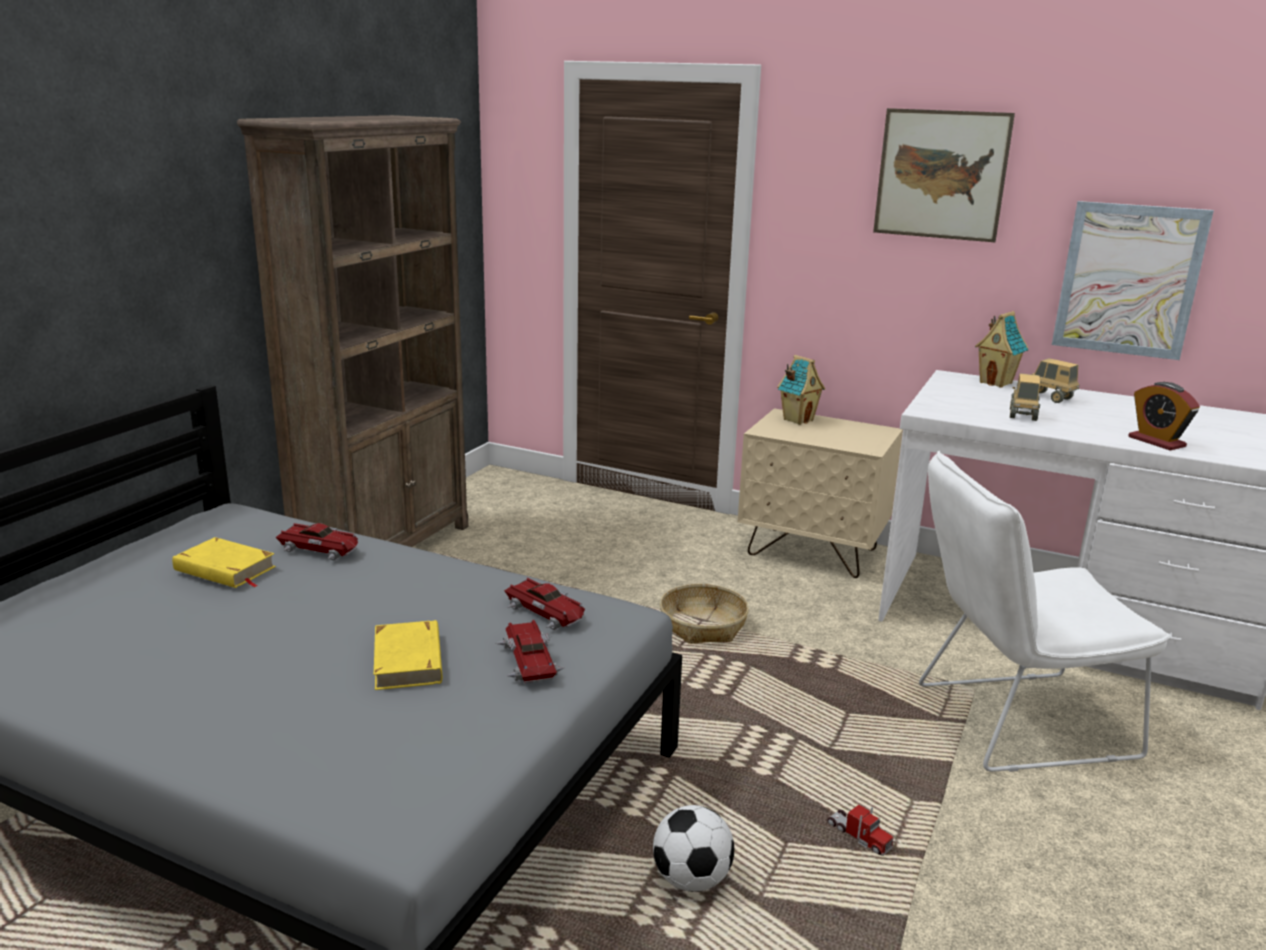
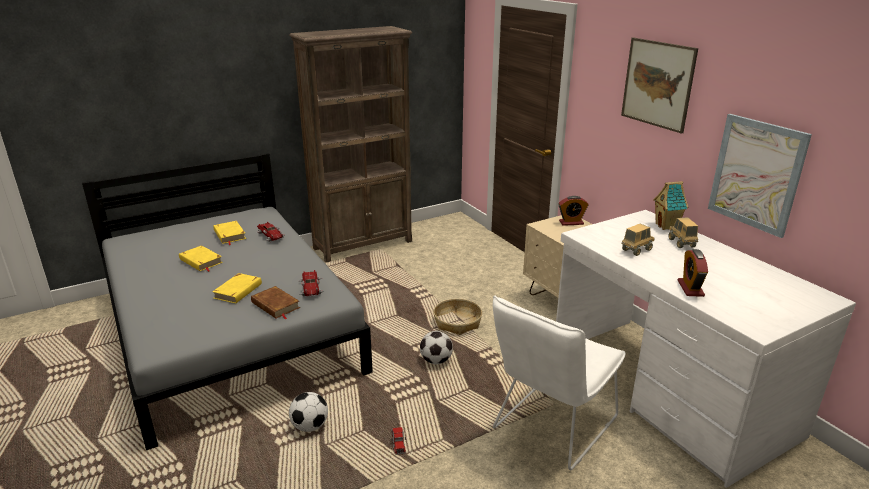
camera: 35 degrees right, 5 degrees up
toy car [496,620,564,683] -> brown book [251,286,300,319]
toy house [777,355,825,425] -> alarm clock [558,196,588,226]
white chair [919,451,1171,772] -> white chair turned 75 degrees counterclockwise [493,295,625,470]
none -> yellow book [179,245,223,272]
none -> football [420,331,453,364]

